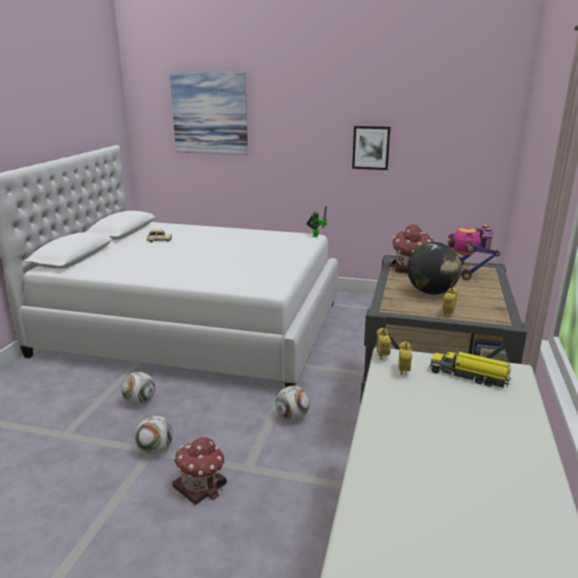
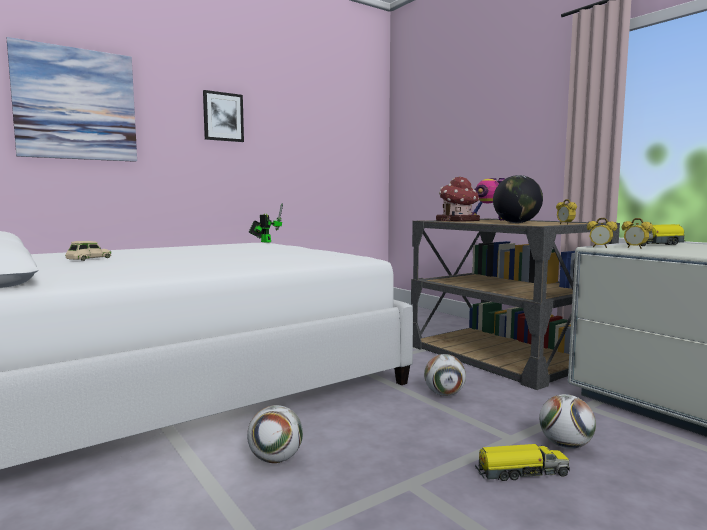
camera: 50 degrees left, 15 degrees down
football [135,415,173,454] -> football moved to [539,394,596,449]
toy house [172,437,227,505] -> toy truck [475,444,570,481]
picture [352,126,391,170] -> picture moved to [203,90,244,142]

